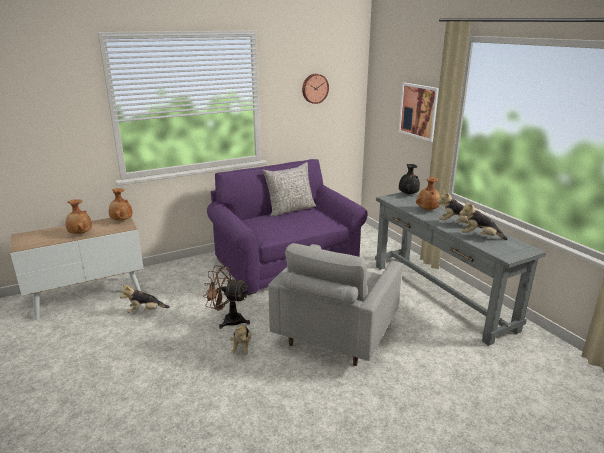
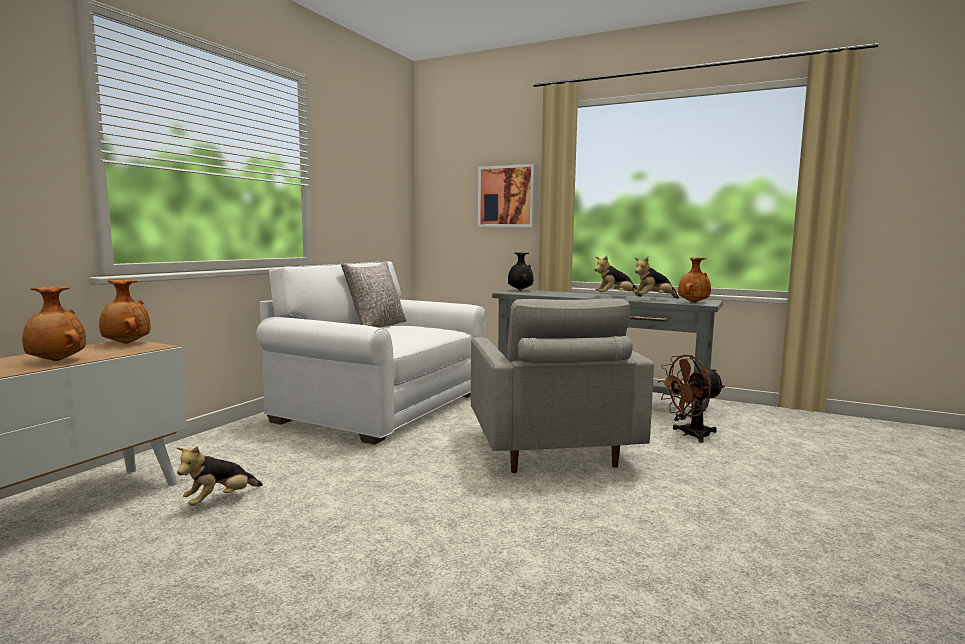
camera: 35 degrees left, 15 degrees down
brown fan [203,266,250,329] -> brown fan moved to [658,355,725,443]
purple sofa [207,159,368,295] -> white sofa [256,261,486,445]
plush toy [230,324,251,355] -> none
wall clock [302,74,329,104] -> none
brown vase [416,177,441,210] -> brown vase moved to [678,257,711,303]

